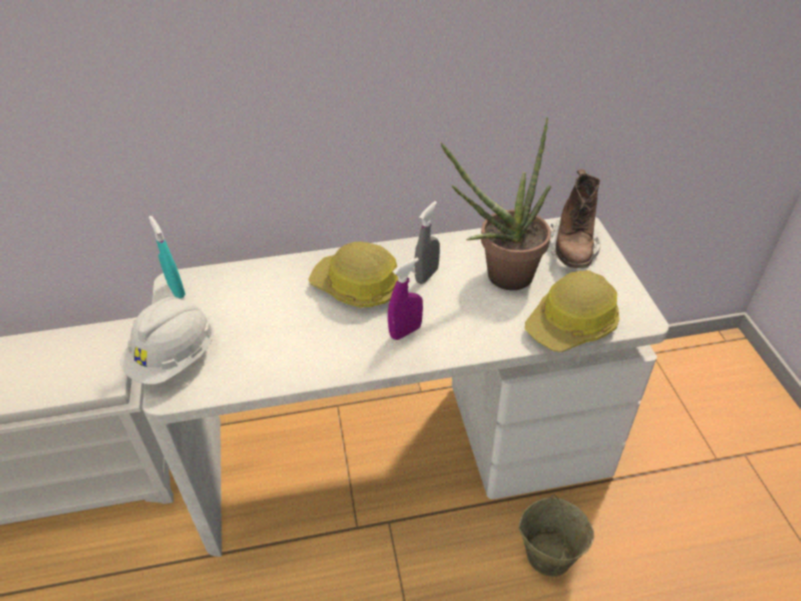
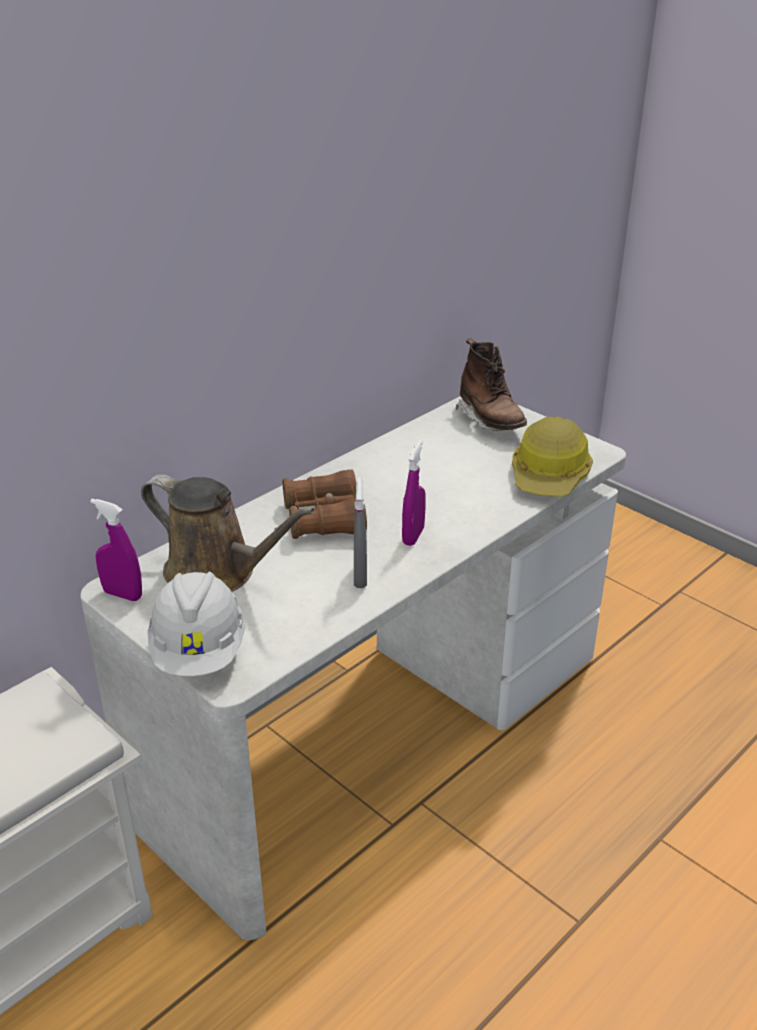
camera: 35 degrees left, 10 degrees down
turquoise spray bottle [149,216,185,298] -> purple spray bottle [90,499,142,601]
hard hat [308,242,398,308] -> brown binoculars [283,469,367,539]
grey spray bottle [414,201,440,284] -> grey spray bottle moved to [354,477,367,588]
potted plant [440,117,551,290] -> none
beige bucket [519,494,594,577] -> none
none -> brown watering can [141,474,315,592]

